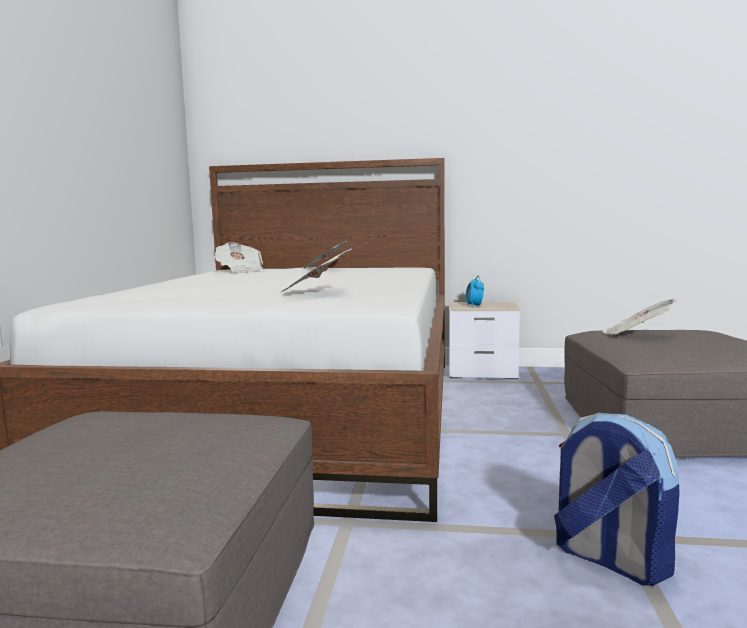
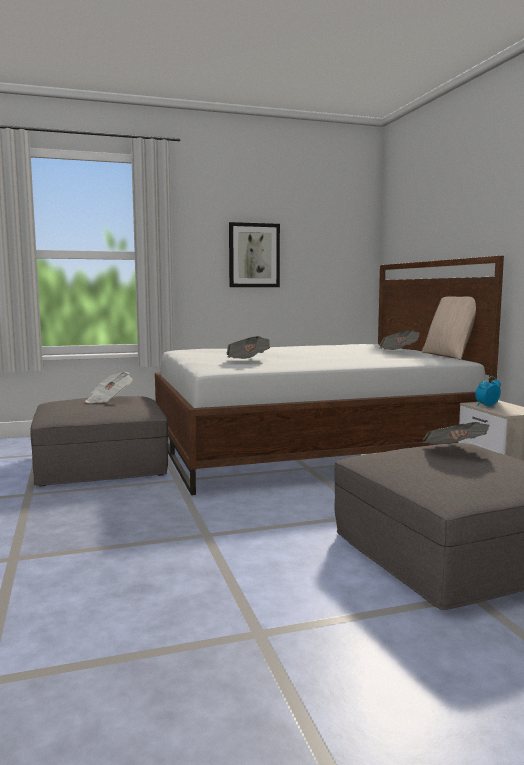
camera: 65 degrees right, 0 degrees up
newspaper [214,242,263,273] -> newspaper moved to [85,372,133,403]
backpack [554,413,680,586] -> none
none -> picture [229,222,280,287]
none -> beige pillow [422,297,476,360]

